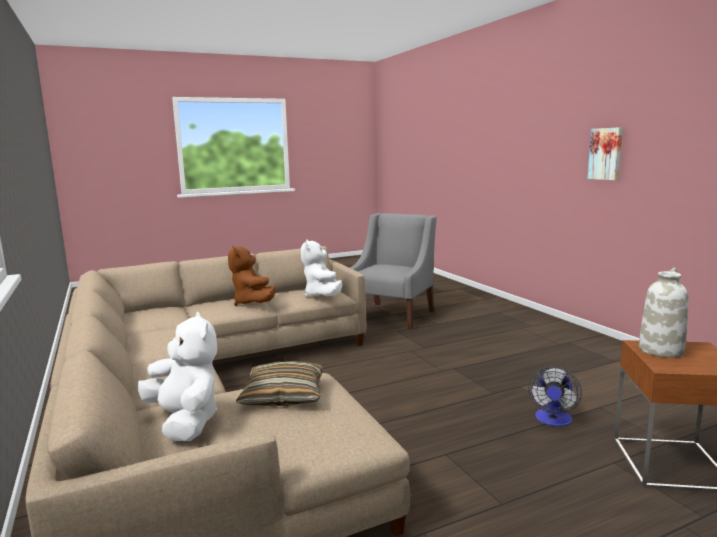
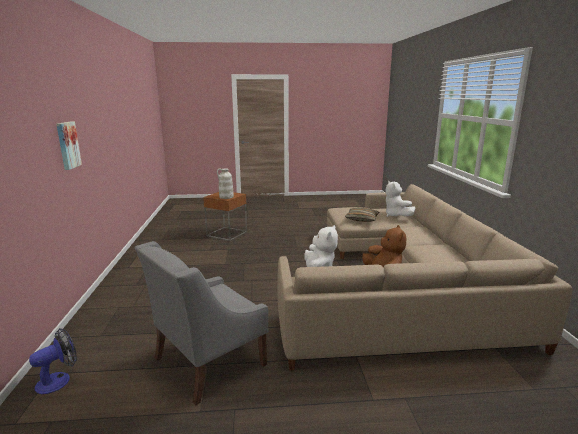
camera: 160 degrees left, 5 degrees up
fan [528,366,582,426] -> fan moved to [29,328,77,394]

